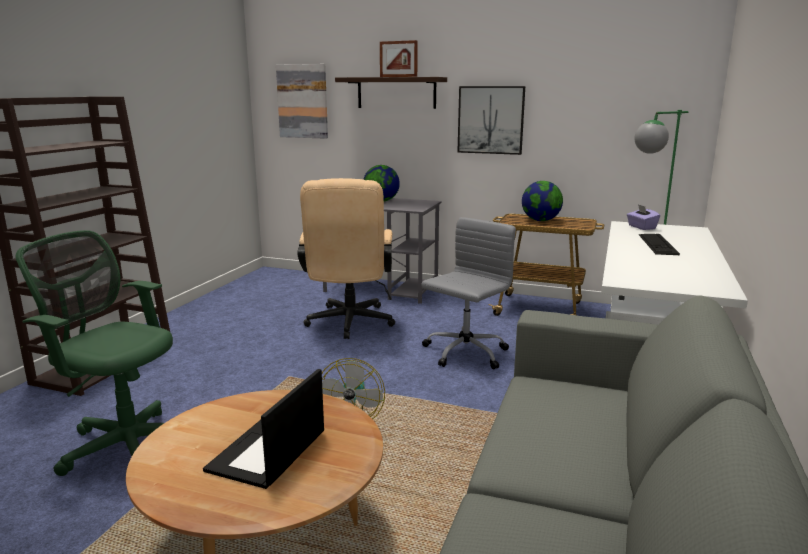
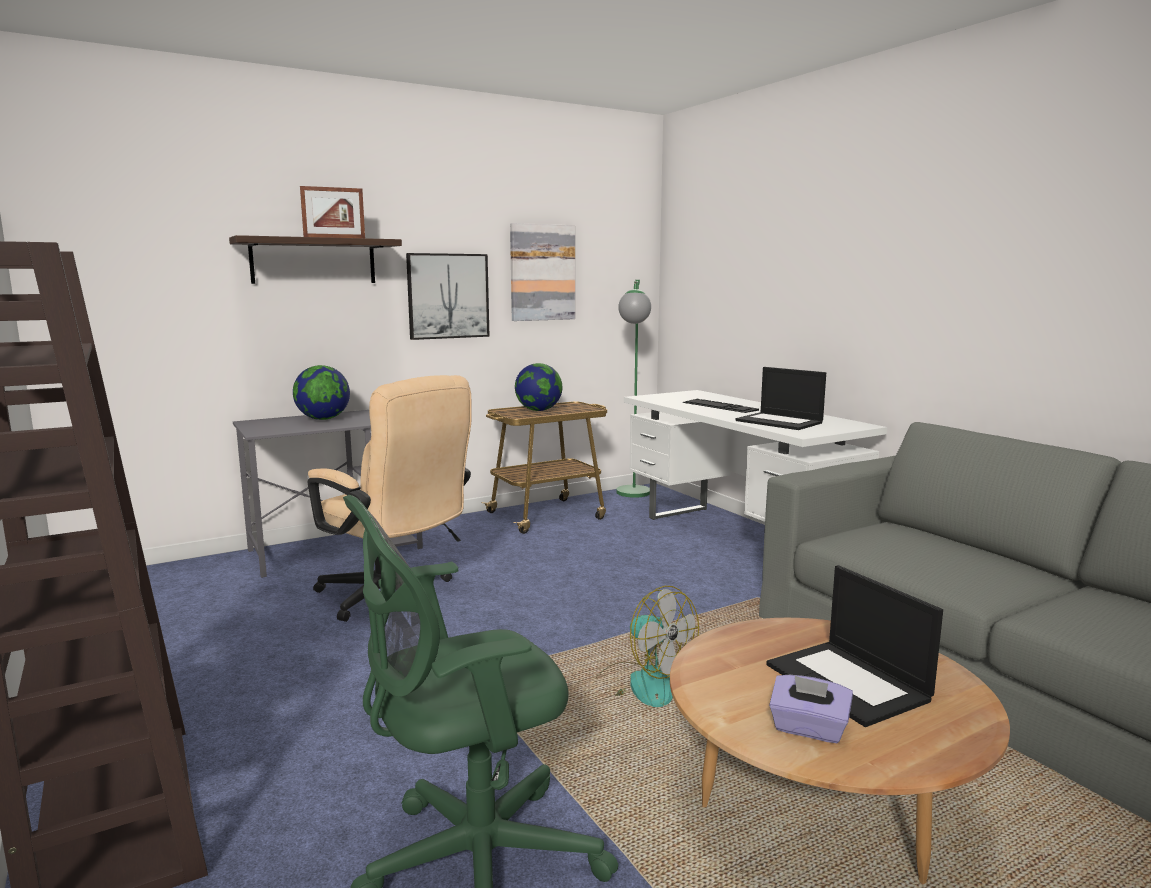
camera: 50 degrees left, 5 degrees down
picture [276,64,328,139] -> picture moved to [510,223,575,321]
grey office chair [421,217,516,369] -> none
purple tissue box [627,204,660,230] -> purple tissue box moved to [769,675,853,743]
none -> laptop [735,367,826,430]

